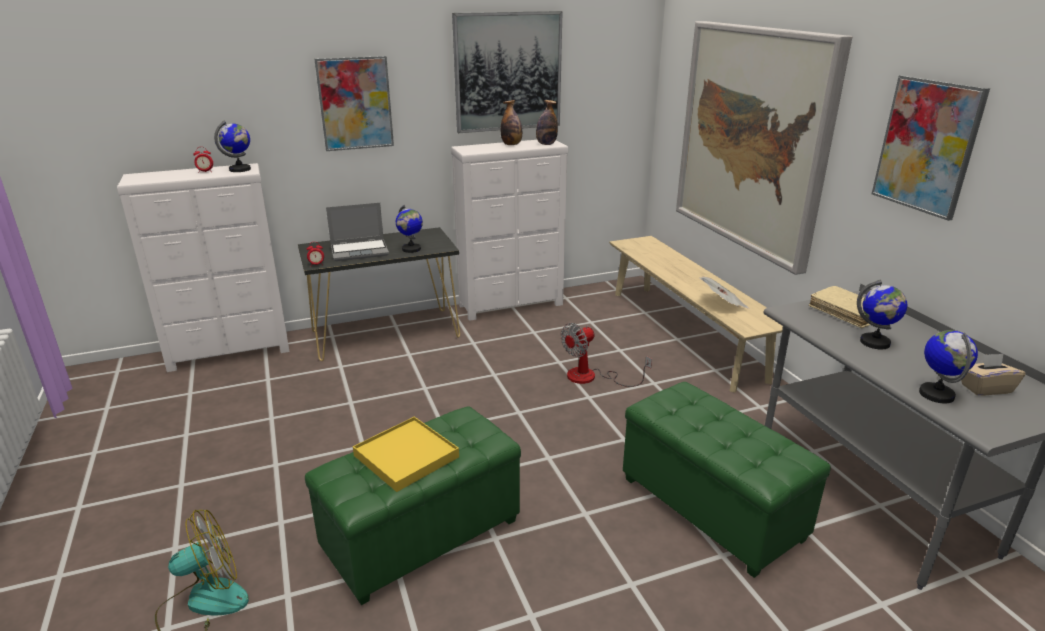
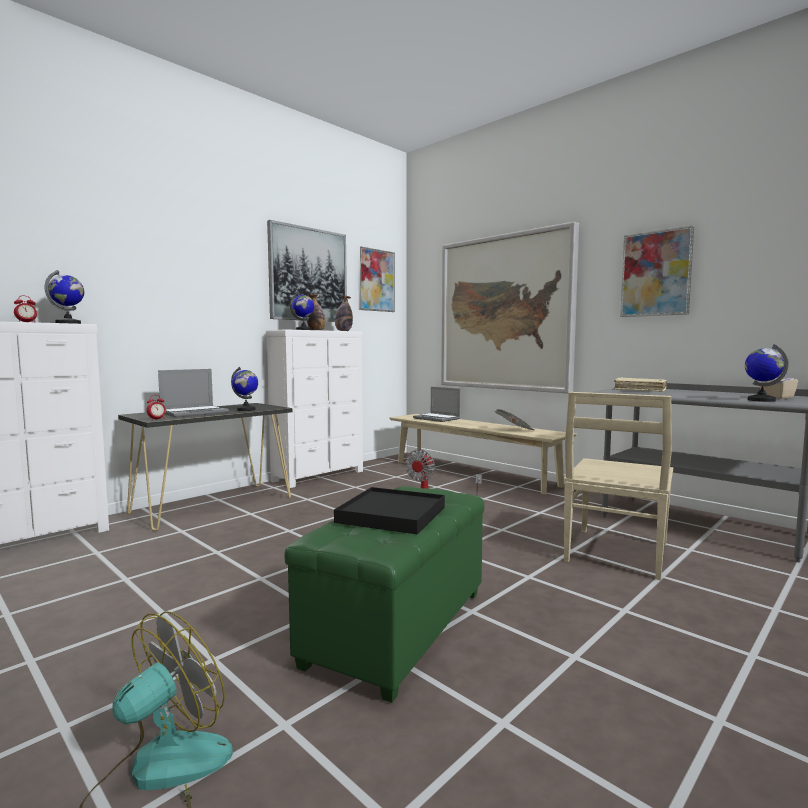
camera: 25 degrees left, 20 degrees down
picture [315,56,394,151] -> picture moved to [358,246,395,312]
yellow tray [353,417,459,492] -> black tray [334,487,445,534]
green ottoman [623,382,831,578] -> beige chair [564,392,673,580]
globe [857,280,908,349] -> globe moved to [290,292,314,330]
none -> laptop [413,387,460,422]

